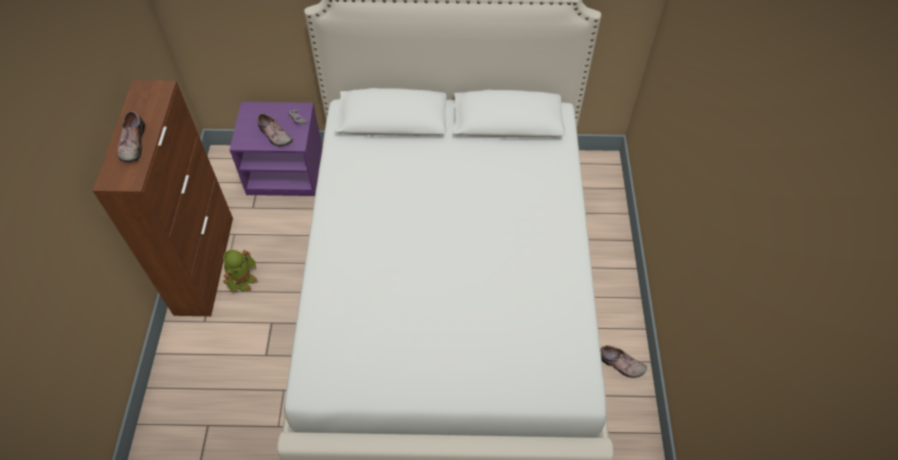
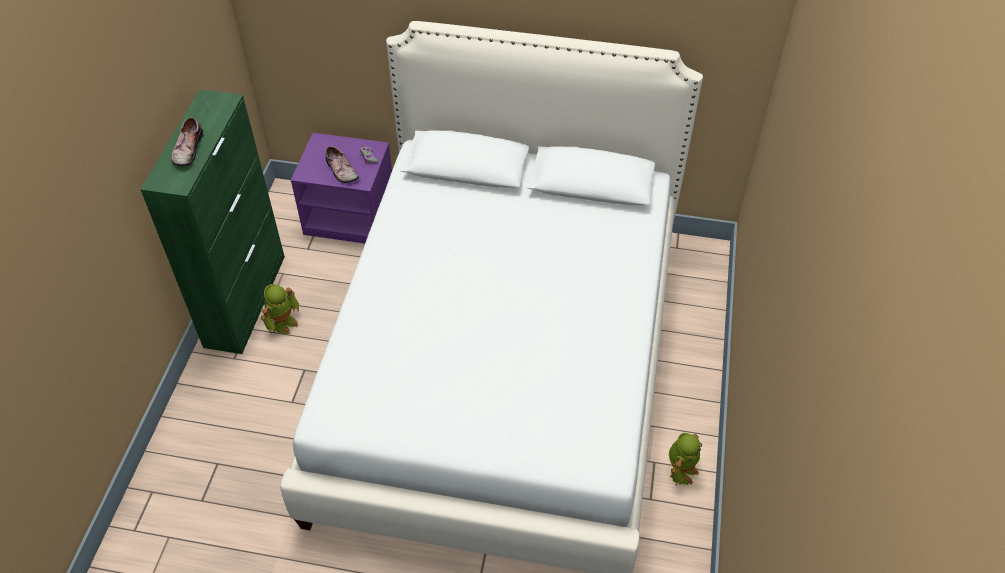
camera: 10 degrees right, 5 degrees down
brown cabinet [93,80,233,316] -> green cabinet [140,89,285,354]
shoe [600,345,647,378] -> toy robot [669,433,702,486]

